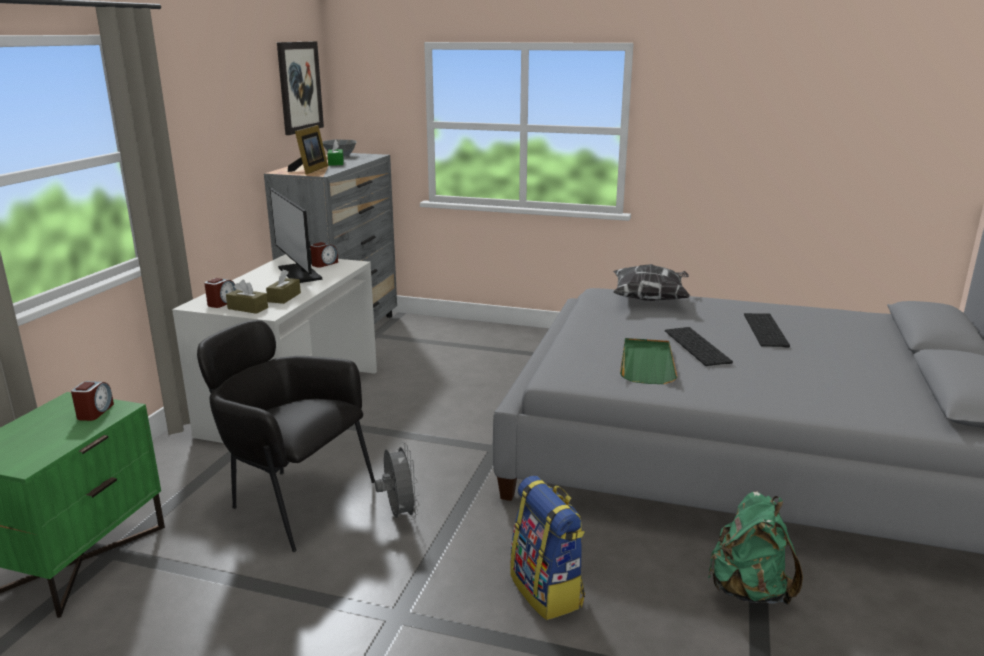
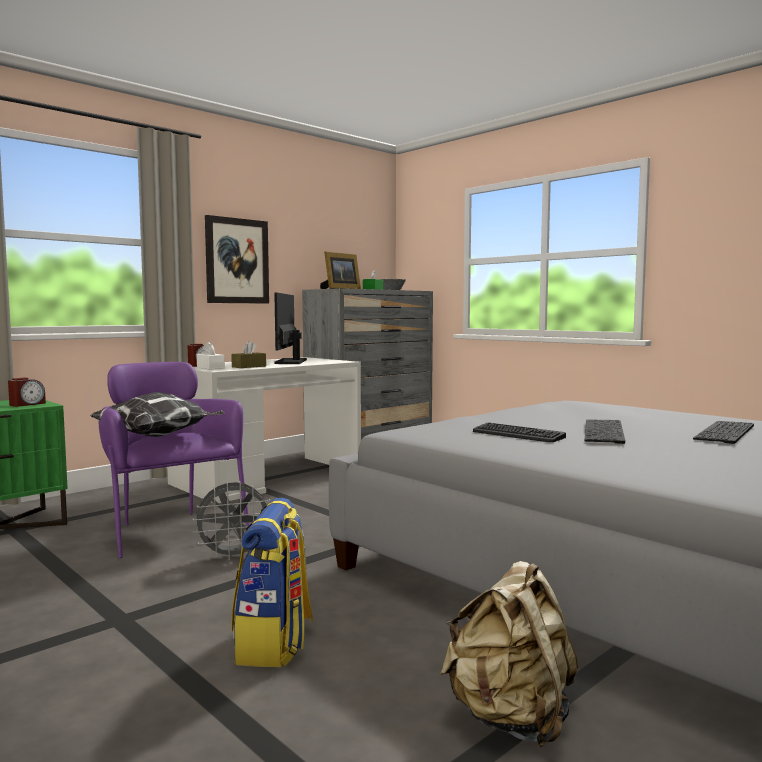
camera: 30 degrees right, 15 degrees down
black armchair [197,320,375,552] -> purple armchair [99,362,249,558]
brown tissue box [226,280,268,314] -> white tissue box [197,341,225,370]
picture [277,41,324,135] -> picture moved to [205,215,269,304]
alarm clock [310,242,338,268] -> none
grey fan [375,442,420,520] -> grey fan turned 60 degrees clockwise [192,481,270,561]
pillow [613,264,690,301] -> pillow moved to [90,392,226,437]
green tray [620,338,678,384] -> keyboard [473,423,566,442]
green backpack [708,492,803,605] -> beige backpack [440,561,578,747]

